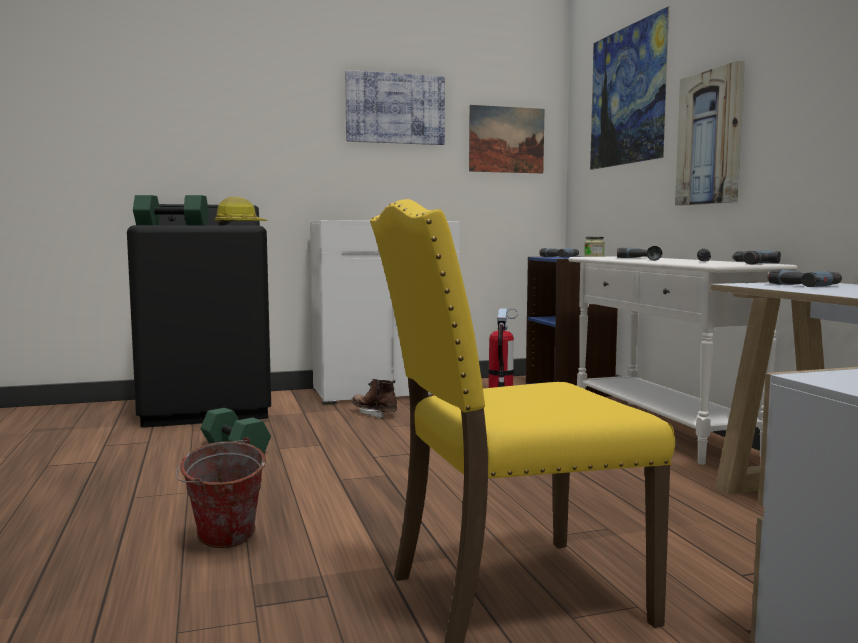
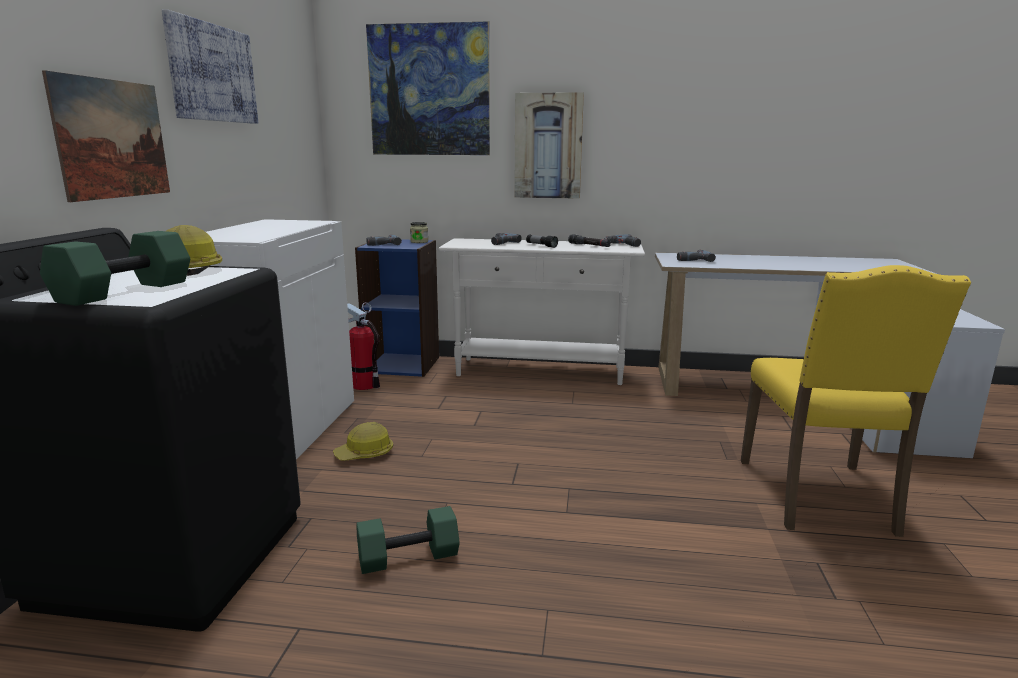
camera: 65 degrees left, 10 degrees up
bucket [176,437,266,548] -> none
brown boot [351,379,397,418] -> hard hat [333,422,393,461]
picture [469,105,545,173] -> picture moved to [42,70,170,202]

